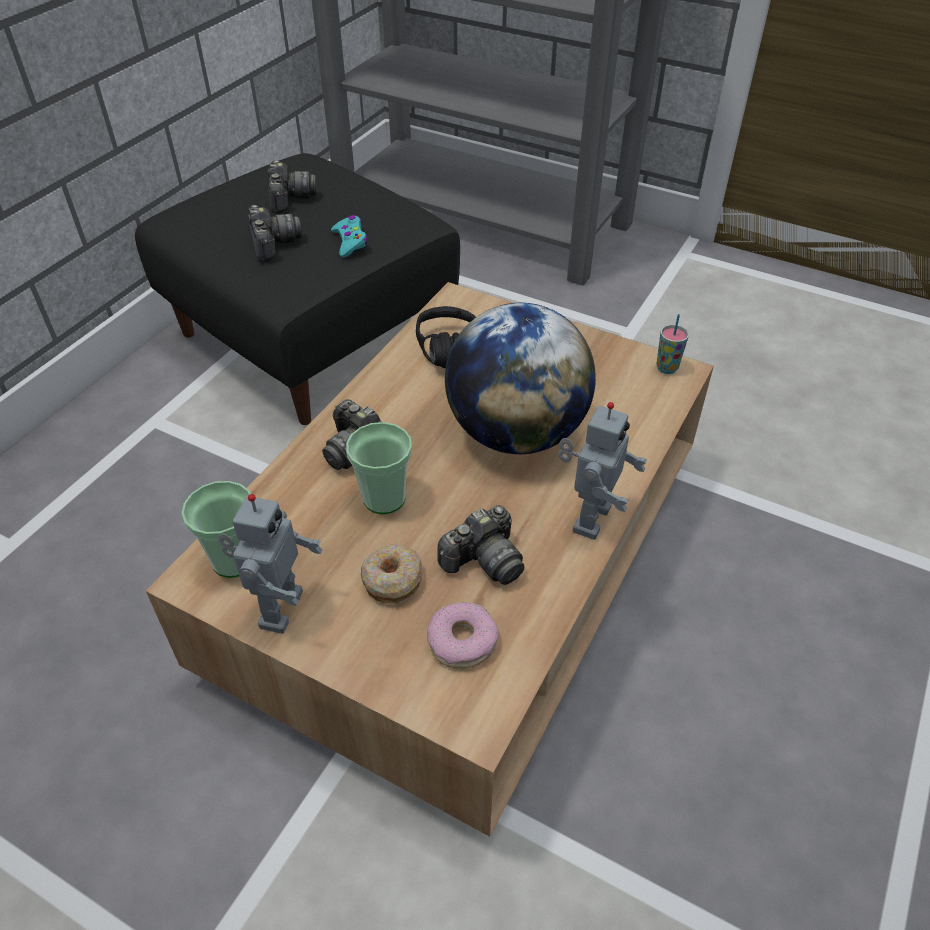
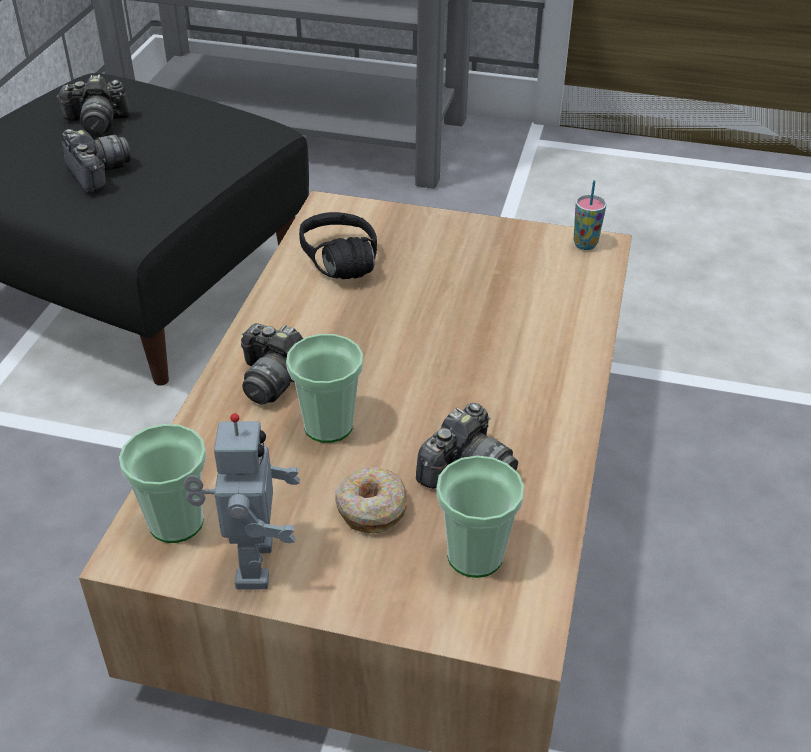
camera: 15 degrees left, 5 degrees down
camera [268,160,317,213] -> camera turned 105 degrees clockwise [56,74,130,135]
turquoise game controller [331,215,367,257] -> none
donut [427,602,499,669] -> cup [436,455,524,578]
globe [445,303,596,454] -> none
toy robot [558,402,647,540] -> none

